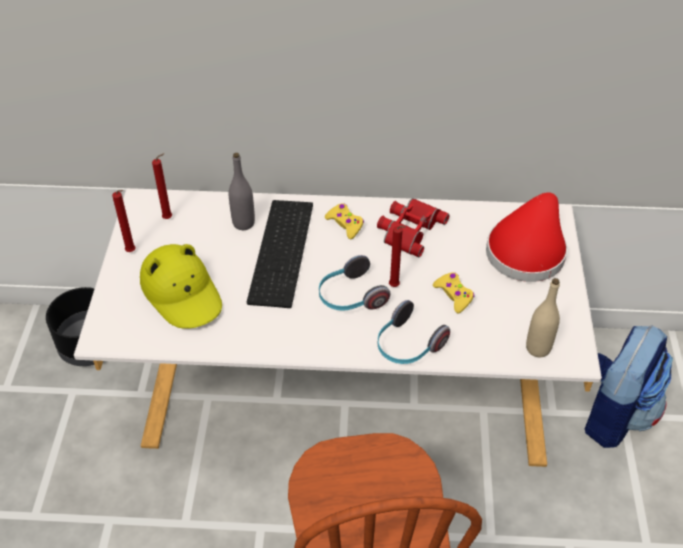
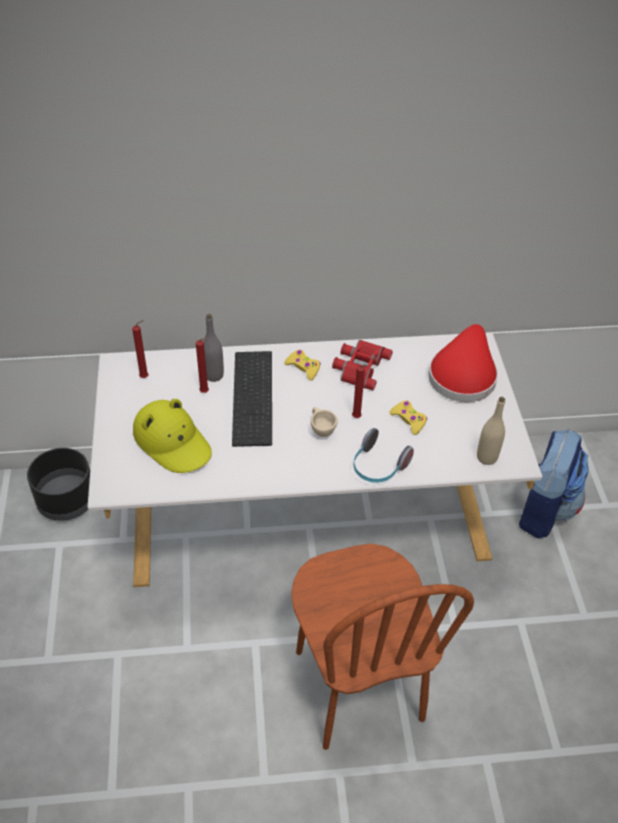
camera: 10 degrees left, 0 degrees up
red candle [112,190,136,252] -> red candle moved to [196,338,209,393]
headphones [319,255,390,311] -> beige cup [311,407,338,437]

